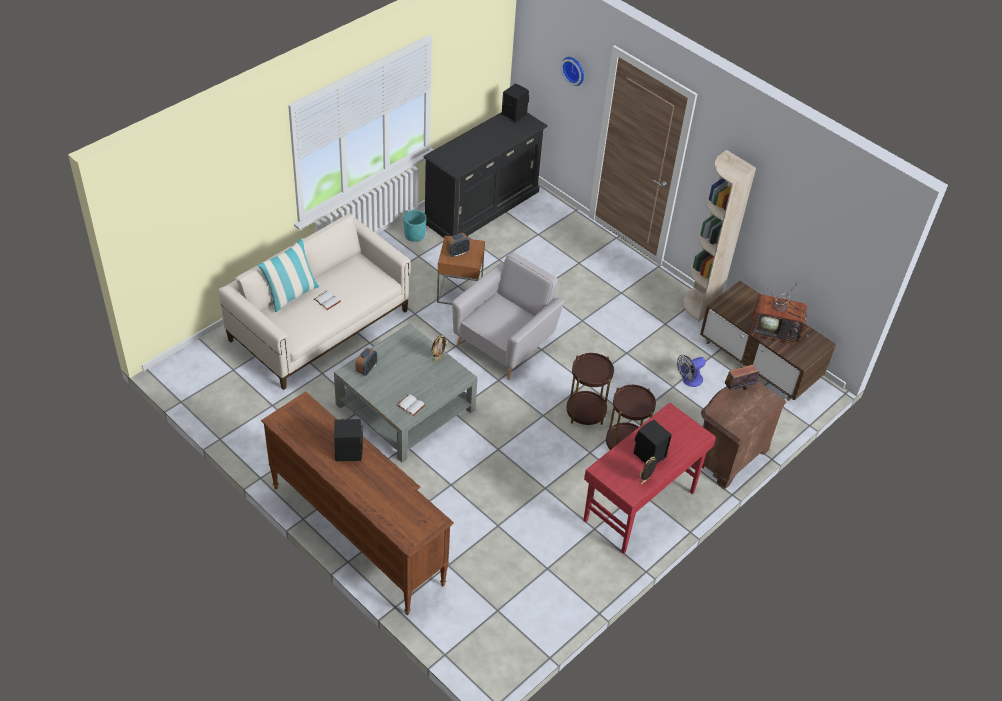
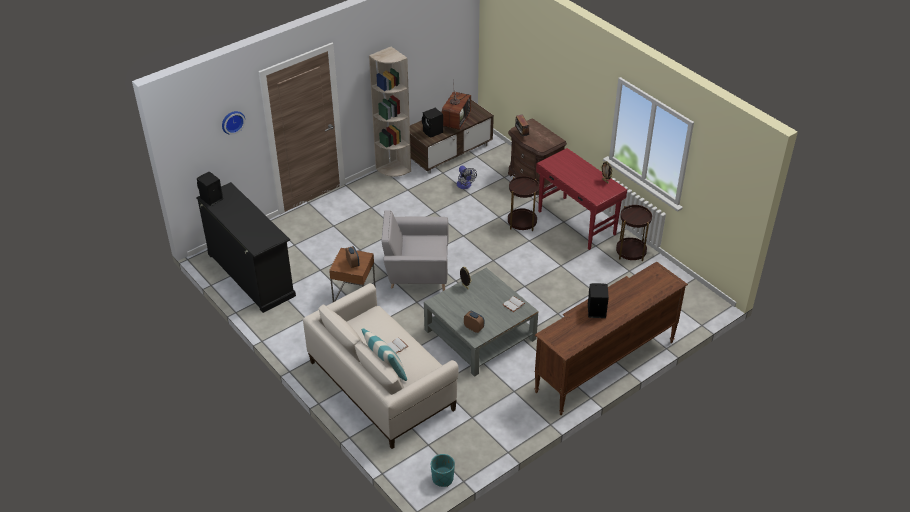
camera: 80 degrees left, 5 degrees down
turquoise planter [403,210,427,242] -> turquoise planter moved to [431,454,455,487]
grey armchair [452,252,564,380] -> grey armchair turned 45 degrees counterclockwise [381,210,448,291]
brown side table [566,353,614,425] -> brown side table moved to [616,205,652,261]
black speaker [634,420,672,464] -> black speaker moved to [422,108,443,138]

